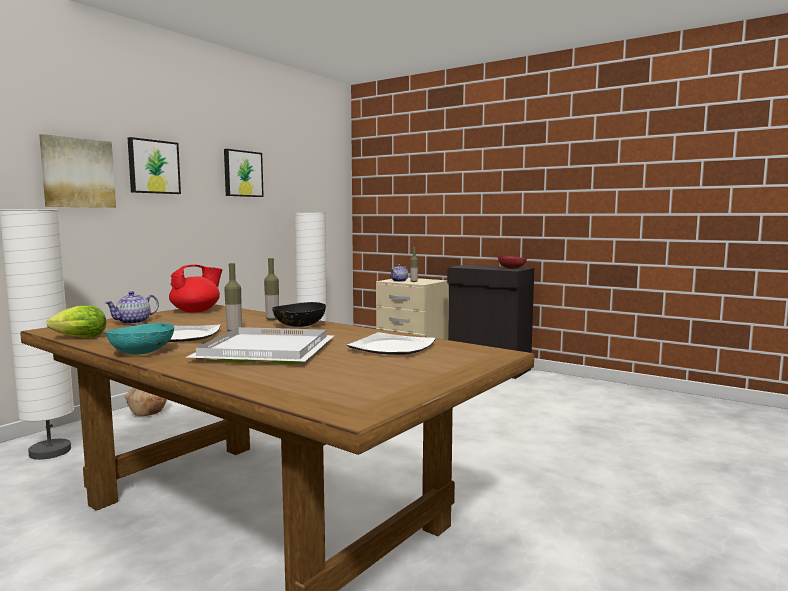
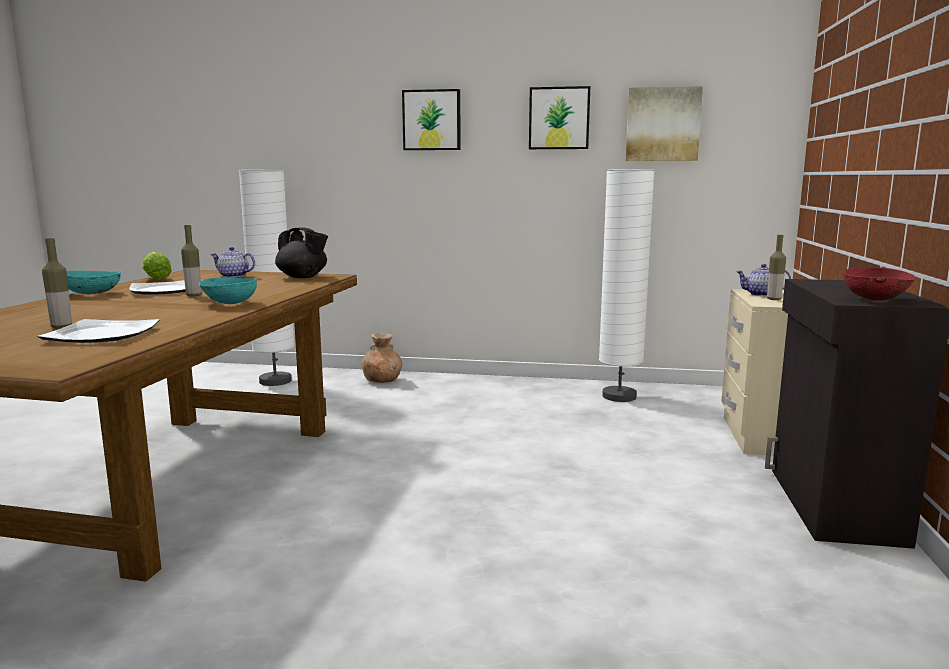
camera: 65 degrees right, 5 degrees up
picture [39,134,116,208] -> picture moved to [626,86,703,161]
red teapot [169,265,222,313] -> black teapot [275,228,328,278]
white tray [185,327,335,365] -> none
bottle [264,258,279,320] -> bottle moved to [42,238,72,329]
black bowl [272,302,326,327] -> turquoise bowl [199,278,257,304]

